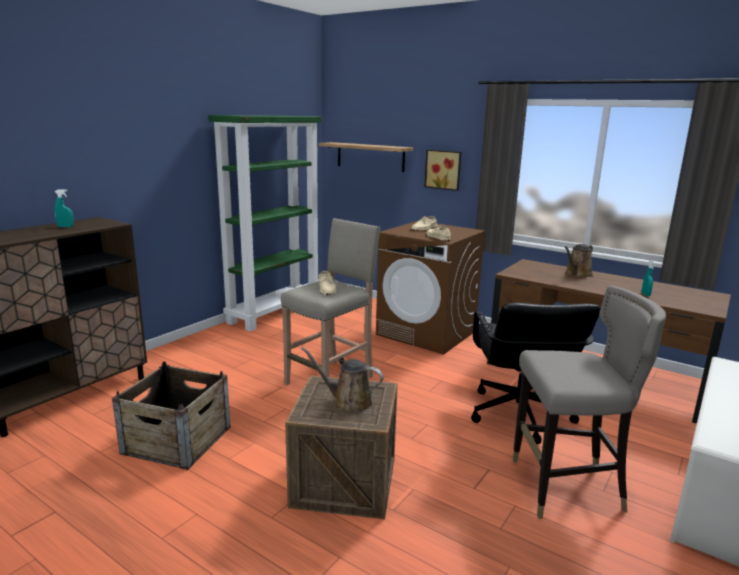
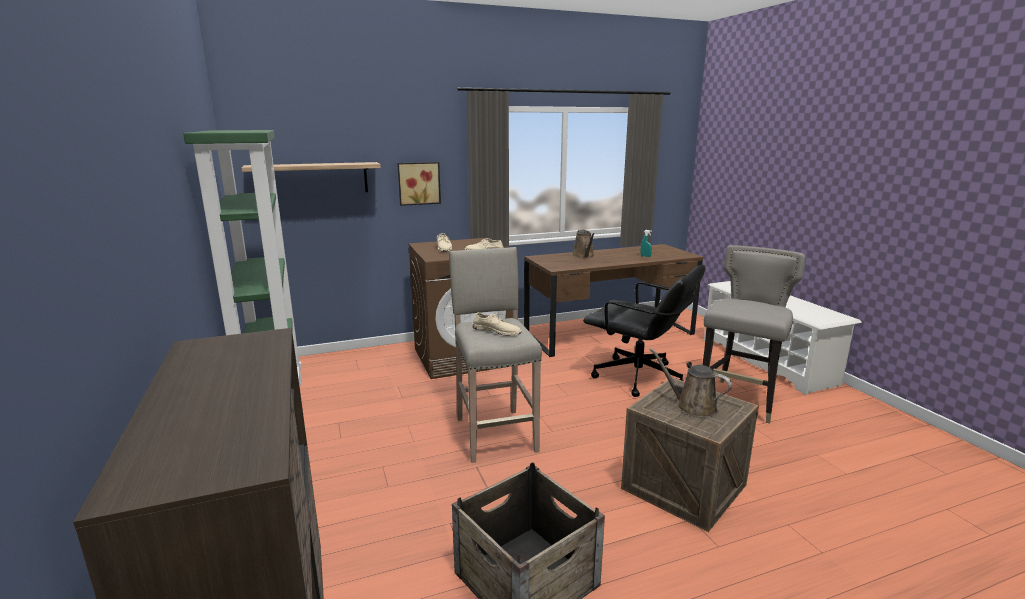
camera: 55 degrees left, 0 degrees up
turquoise spray bottle [55,189,74,227] -> none
brown watering can [301,347,383,413] -> brown watering can turned 75 degrees clockwise [649,348,732,417]

